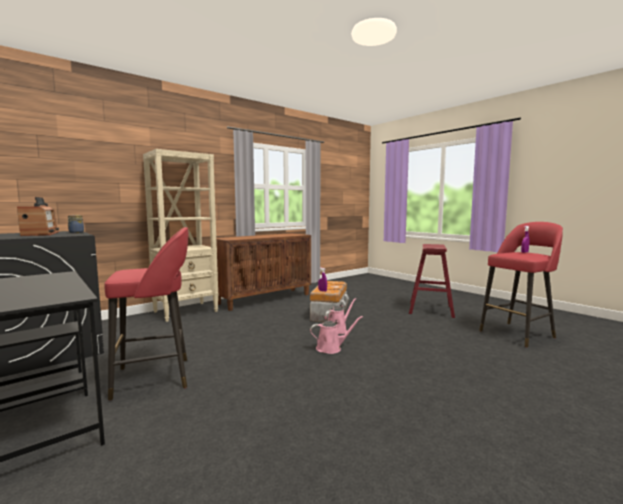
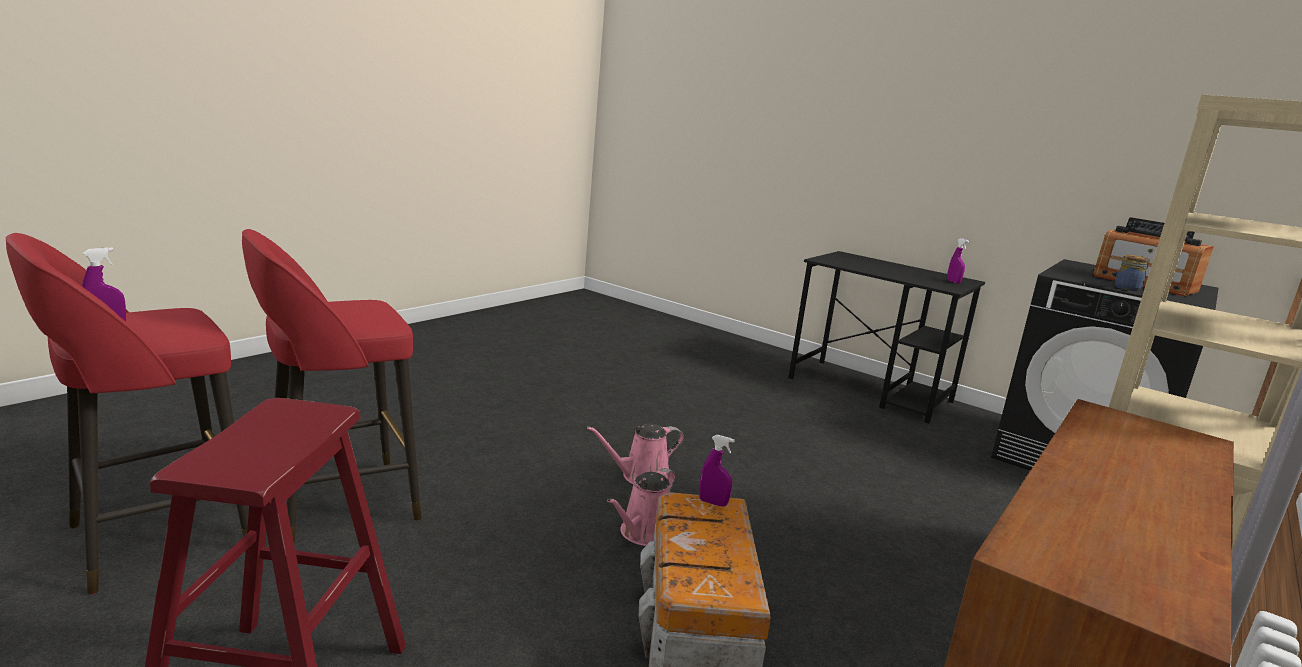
camera: 165 degrees right, 10 degrees up
red stool [104,227,188,401] -> red stool moved to [242,229,422,546]
none -> purple spray bottle [947,238,969,284]

